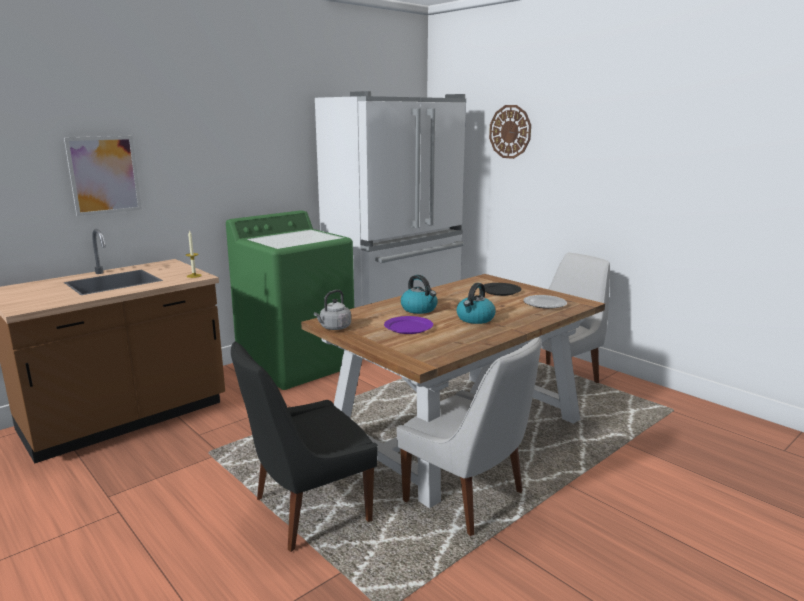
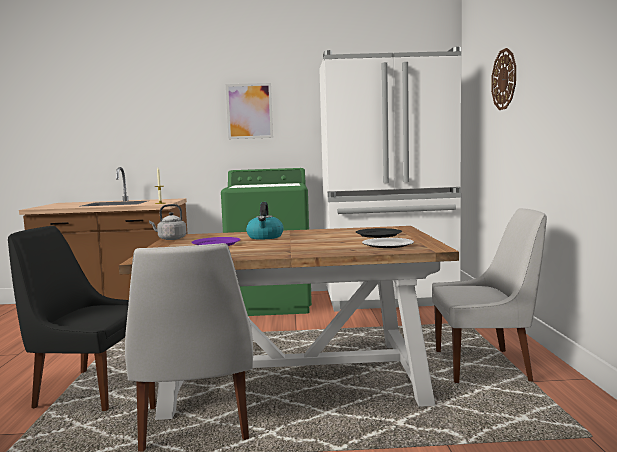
camera: 40 degrees right, 10 degrees down
picture [64,136,142,216] -> picture moved to [226,83,273,139]
kettle [457,283,496,324] -> none

